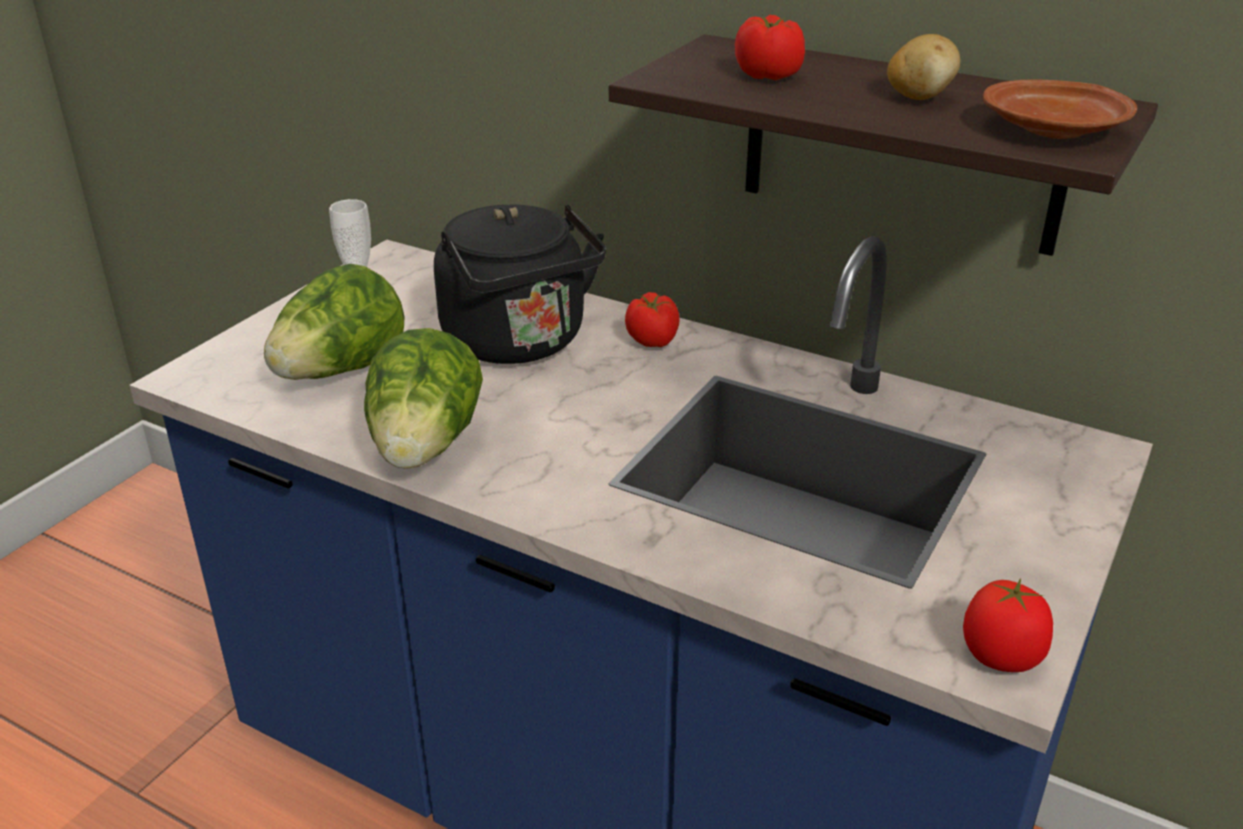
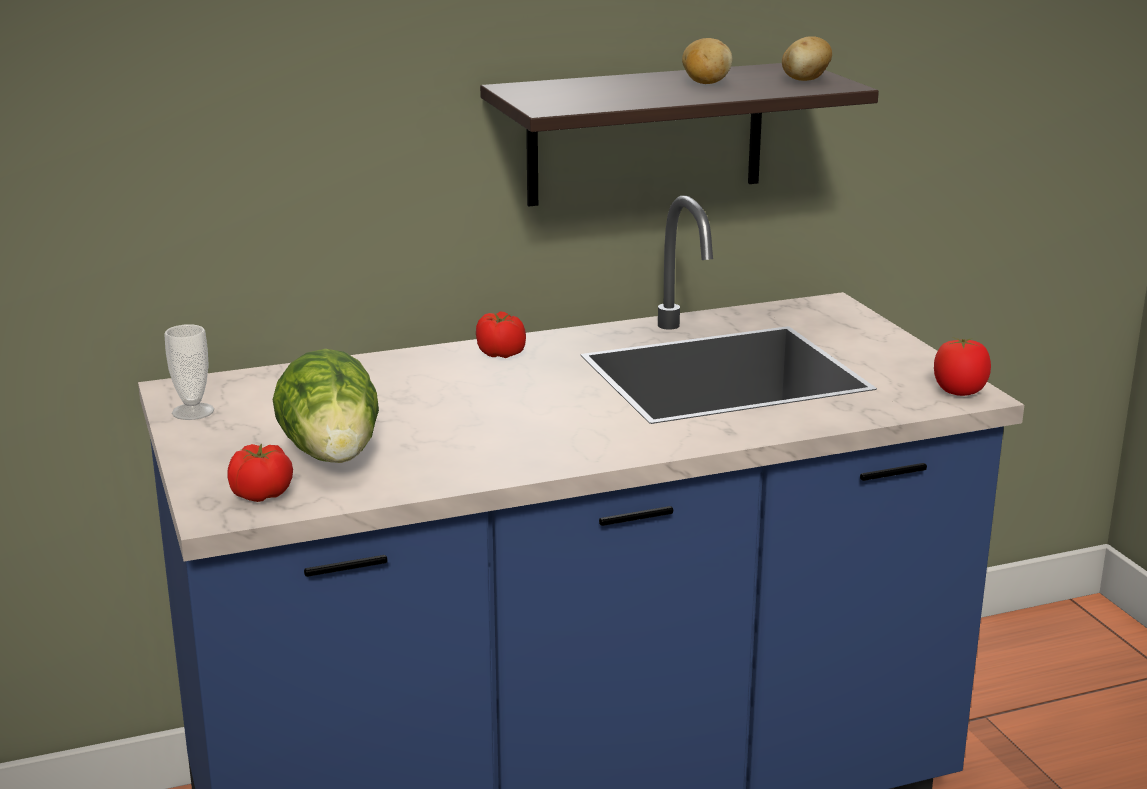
camera: 50 degrees left, 10 degrees down
lettuce [364,328,483,469] -> none
black kettle [434,204,606,364] -> none
tomato [735,15,805,81] -> tomato moved to [227,444,293,502]
brown plate [983,79,1137,139] -> potato [782,36,832,81]

